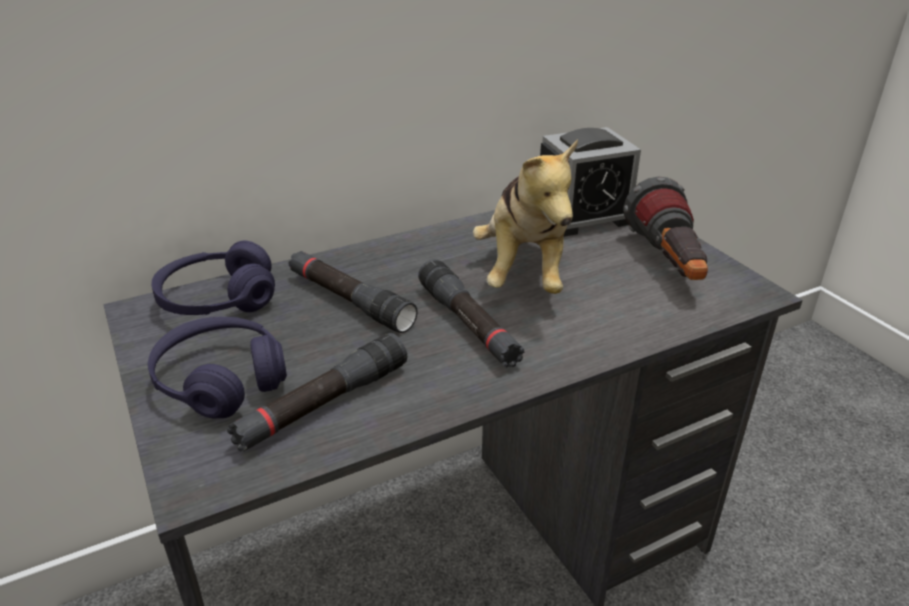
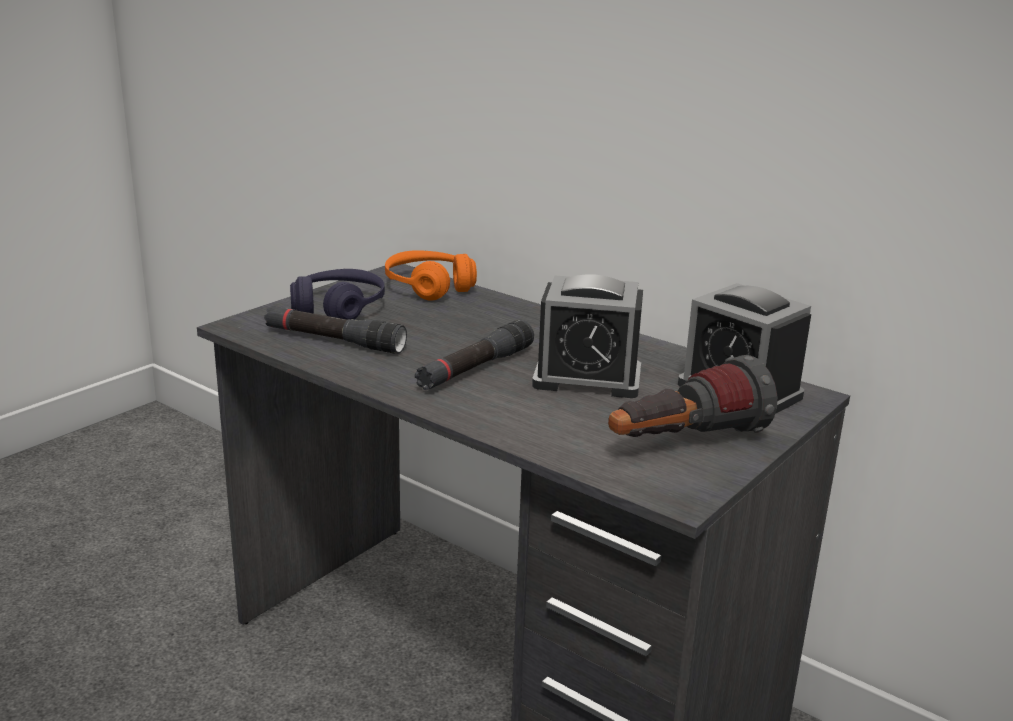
camera: 65 degrees right, 10 degrees down
purple headphones [151,241,275,315] -> orange headphones [385,250,477,301]
black flashlight [289,251,418,333] -> none
plush toy [473,139,578,294] -> alarm clock [532,274,643,398]

